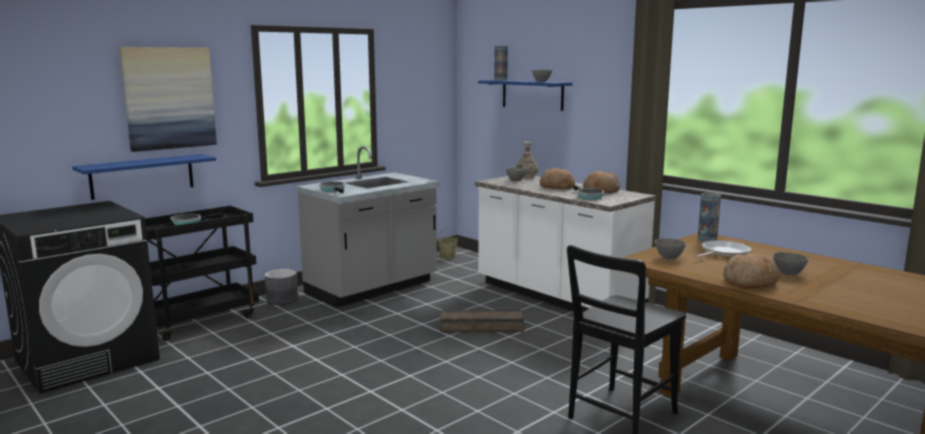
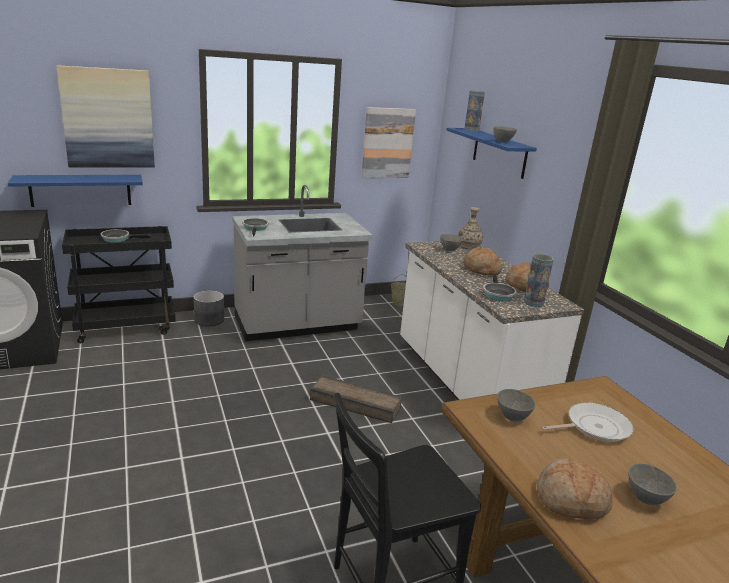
camera: 20 degrees right, 10 degrees up
vase [698,193,721,242] -> vase moved to [524,254,554,307]
none -> picture [362,107,416,178]

